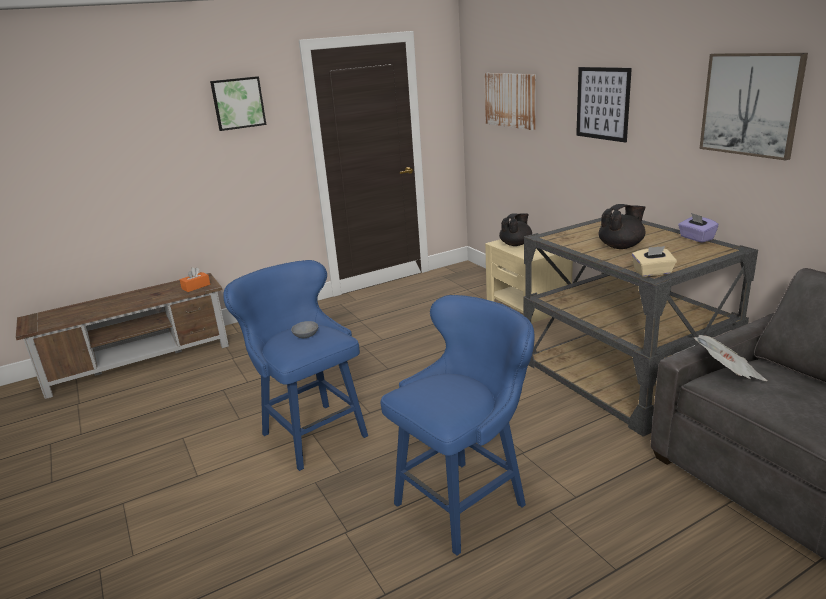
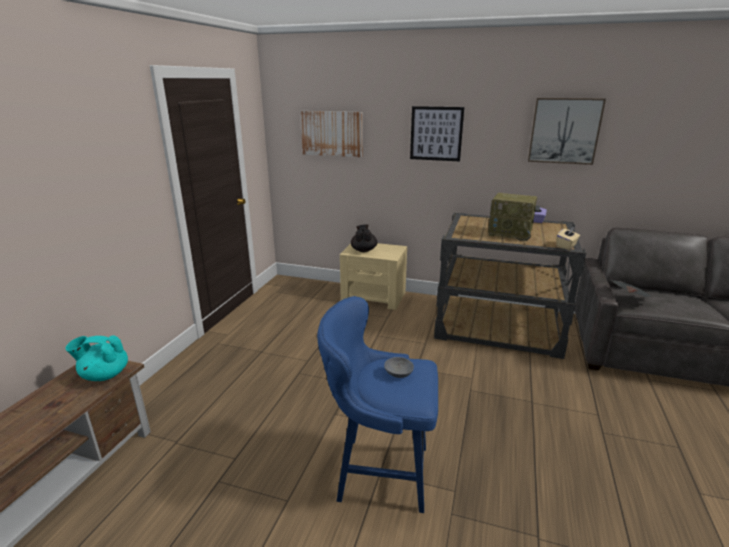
camera: 45 degrees left, 0 degrees up
orange tissue box [180,267,210,292] -> turquoise teapot [65,335,128,381]
picture [210,76,266,131] -> none
blue stool [381,295,535,556] -> none
black teapot [598,204,646,249] -> radio [488,193,537,241]

